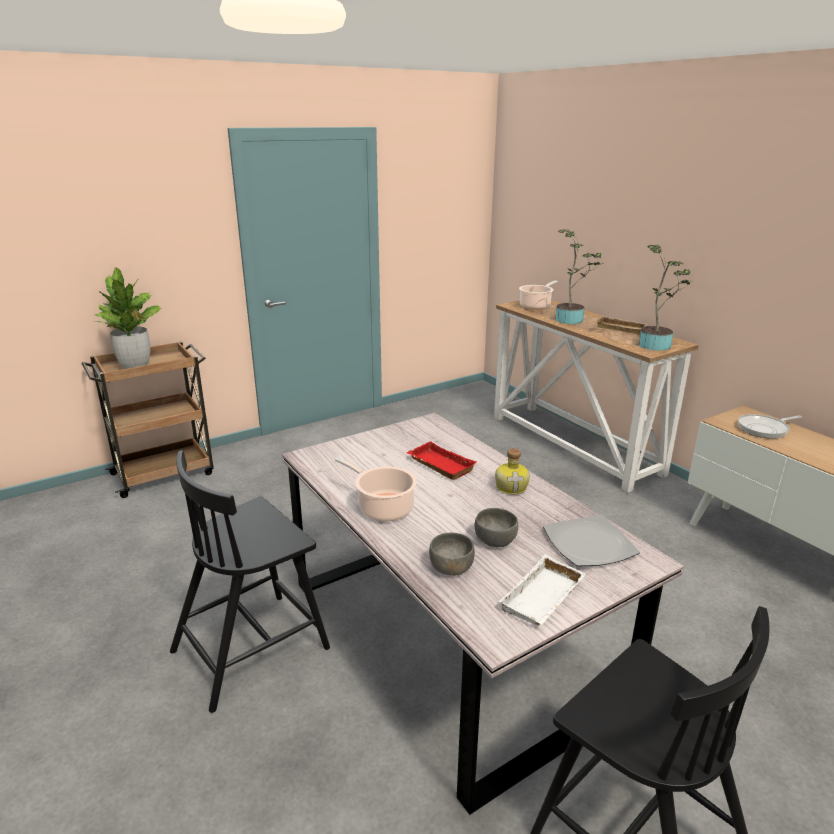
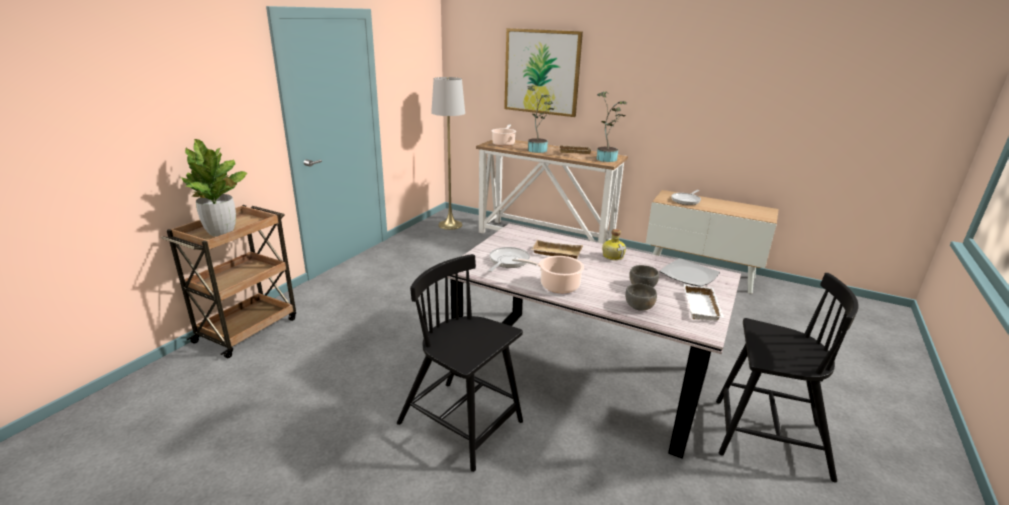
camera: 30 degrees left, 0 degrees up
black chair [170,450,330,713] -> black chair turned 105 degrees clockwise [397,254,523,472]
red tray [406,441,477,480] -> beige tray [531,240,583,259]
none -> grey floor lamp [431,77,465,230]
none -> frying pan [488,247,530,272]
none -> picture [504,28,583,117]

